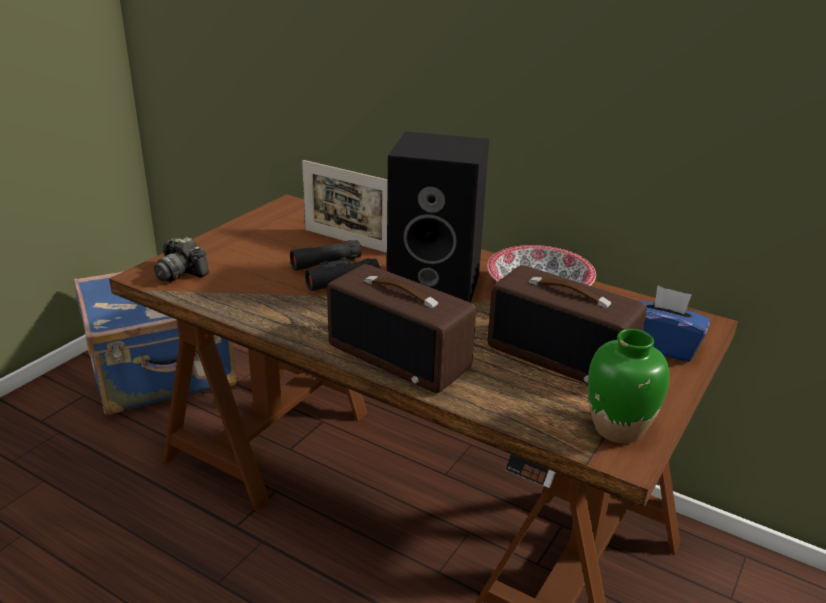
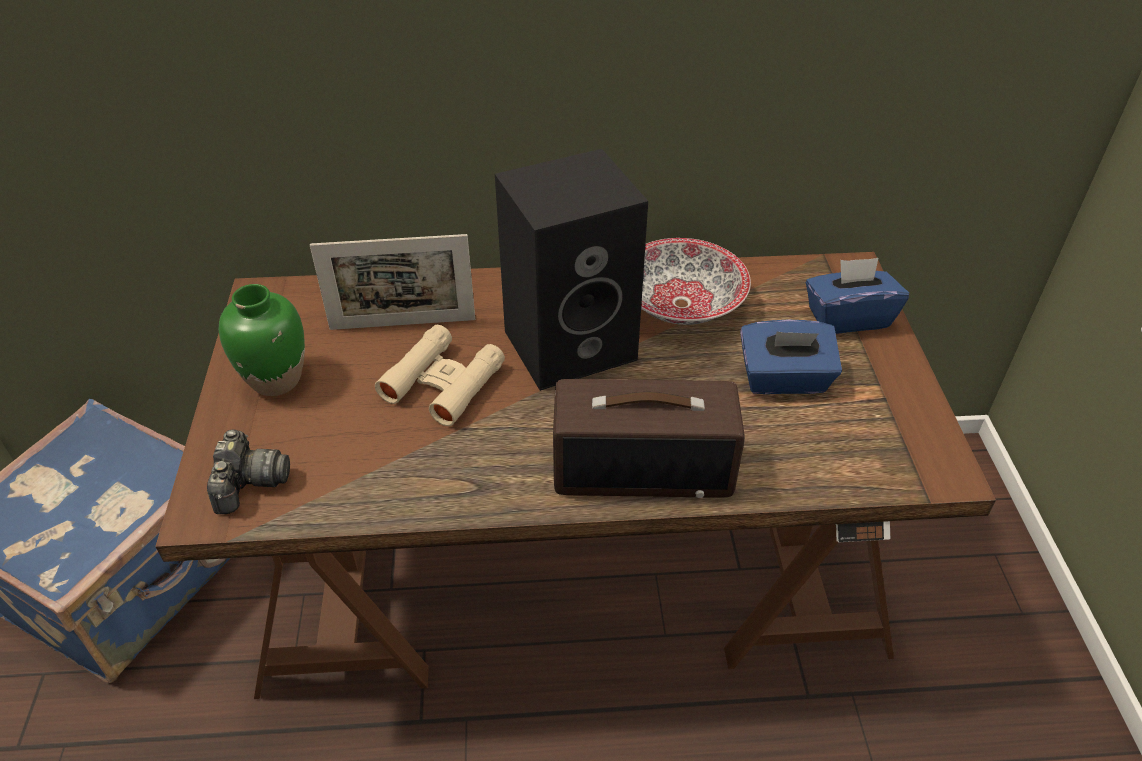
camera: 35 degrees left, 15 degrees up
camera [154,237,209,282] -> camera turned 90 degrees counterclockwise [207,429,290,514]
black binoculars [290,240,380,291] -> beige binoculars [375,325,505,426]
radio [488,265,647,384] -> blue tissue box [740,319,842,394]
green vase [588,329,669,444] -> green vase moved to [219,284,305,396]

